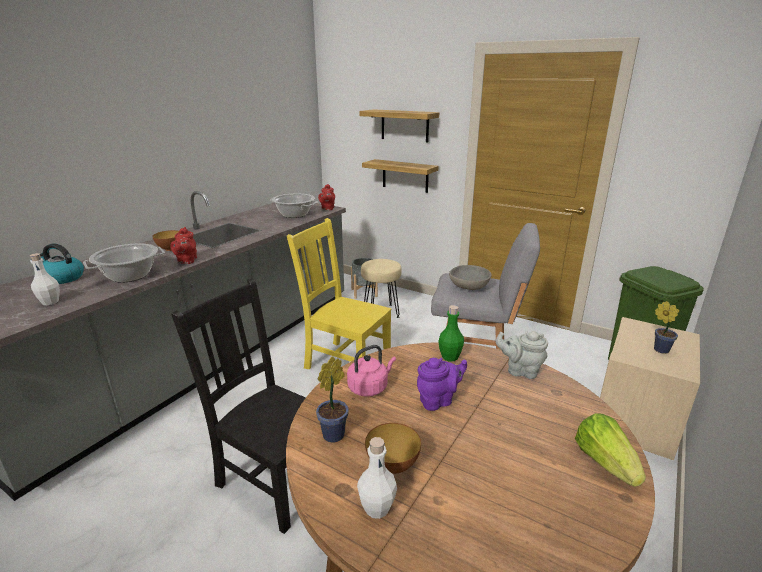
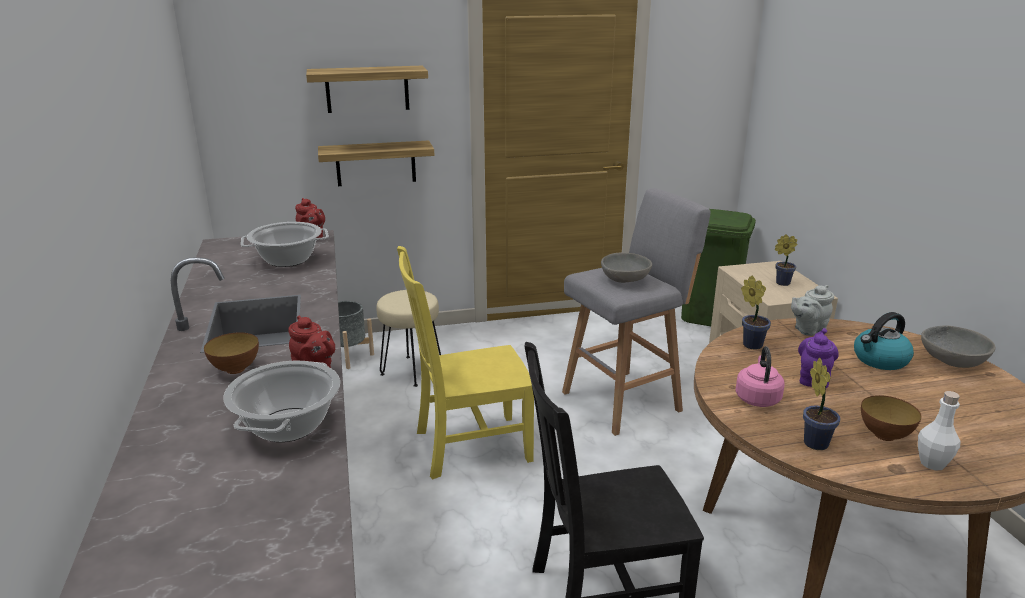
camera: 45 degrees left, 0 degrees up
white bottle [30,253,60,305] -> none
kettle [40,243,84,284] -> kettle moved to [854,312,914,370]
green bottle [438,305,464,362] -> potted plant [741,276,771,350]
lettuce [575,413,646,487] -> grey bowl [921,326,995,368]

